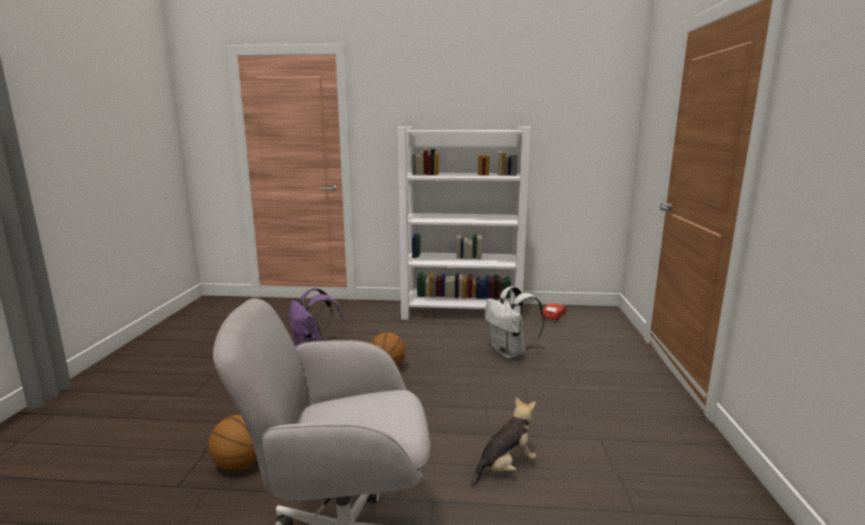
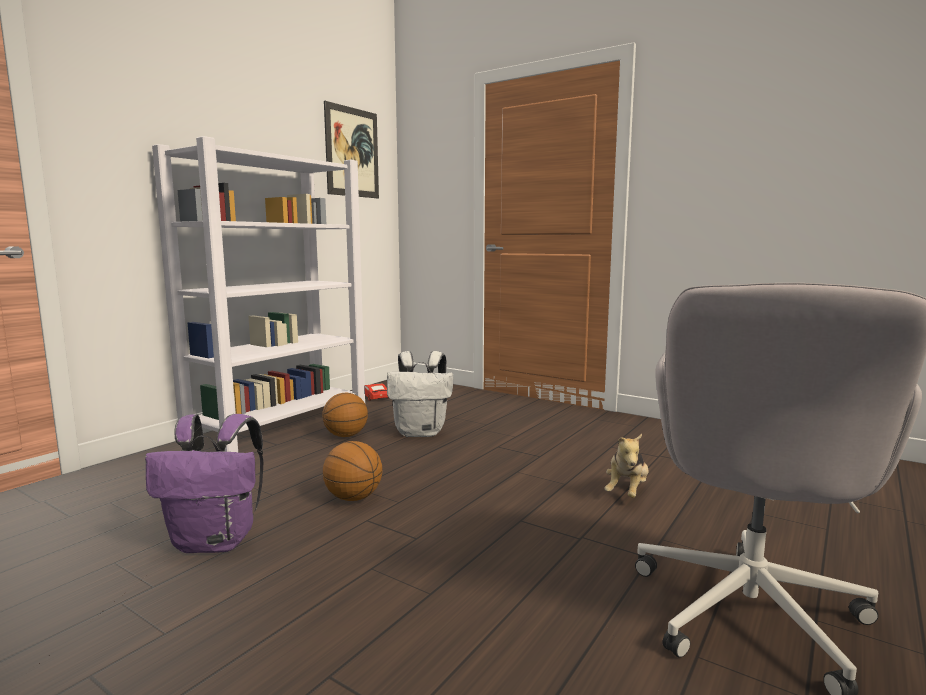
camera: 60 degrees left, 5 degrees down
basketball [208,415,257,471] -> basketball moved to [322,393,368,437]
plush toy [471,397,536,488] -> plush toy turned 150 degrees counterclockwise [605,434,649,498]
none -> picture [324,101,379,198]

